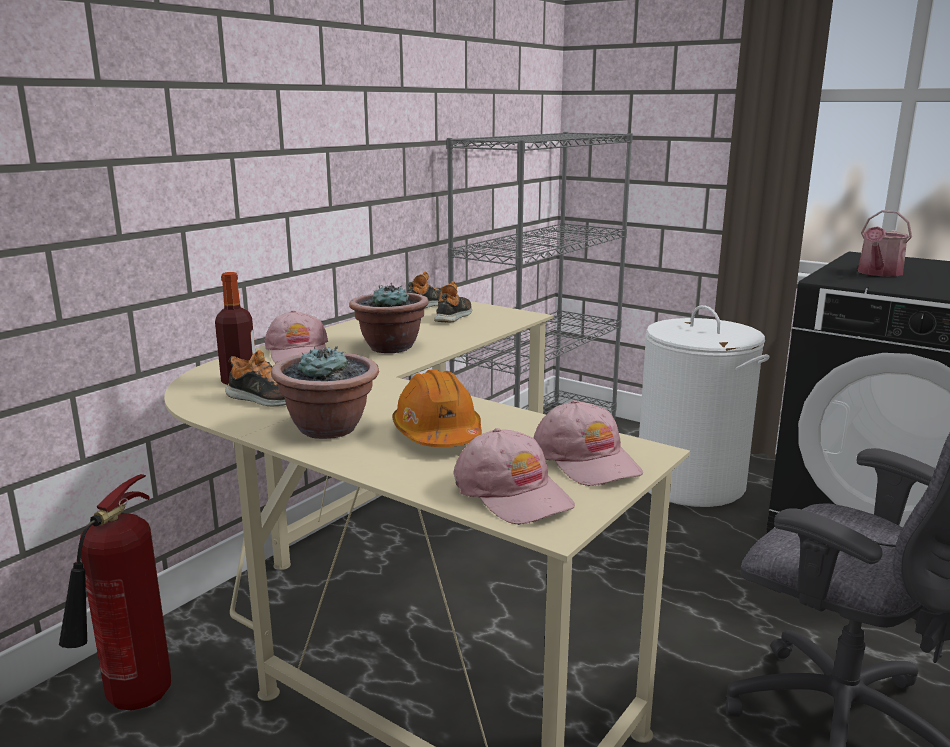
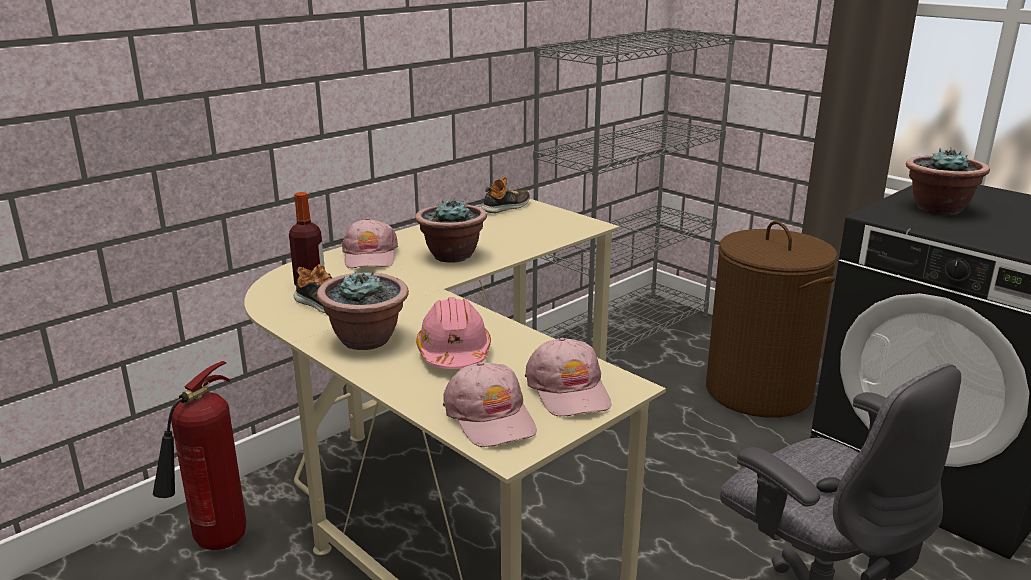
camera: 10 degrees right, 5 degrees up
orange hard hat [392,369,482,447] -> pink hard hat [416,297,491,369]
shoe [434,281,472,322] -> none
white laundry basket [639,305,769,507] -> brown laundry basket [706,221,838,418]
watering can [858,210,912,277] -> potted plant [906,147,990,215]

